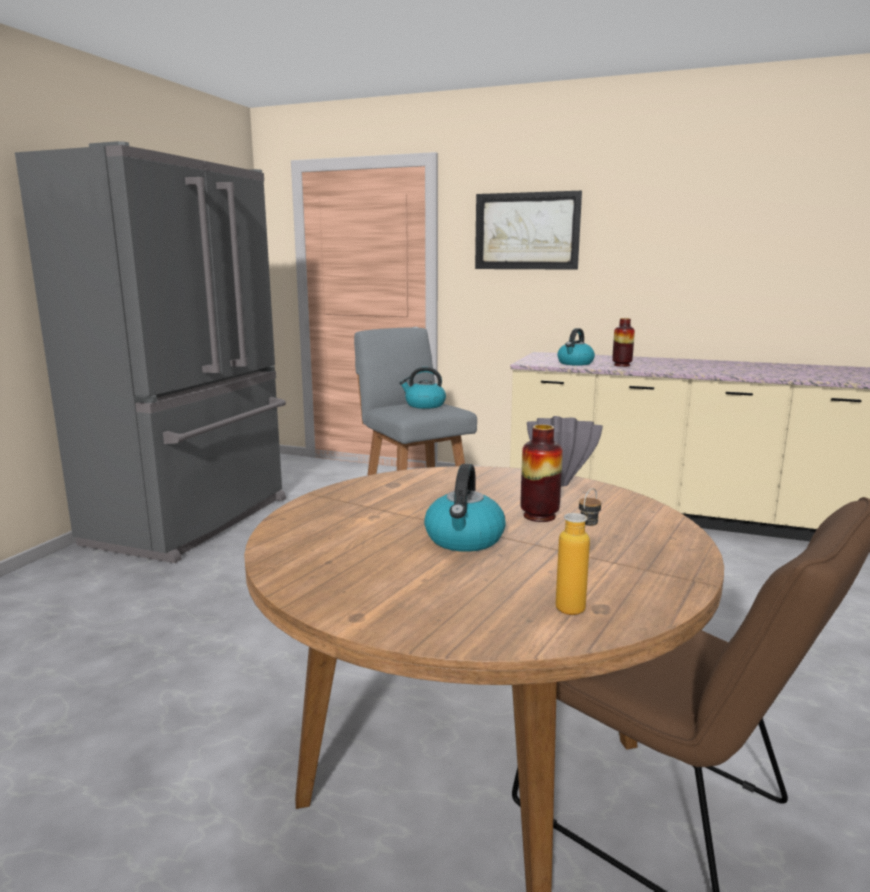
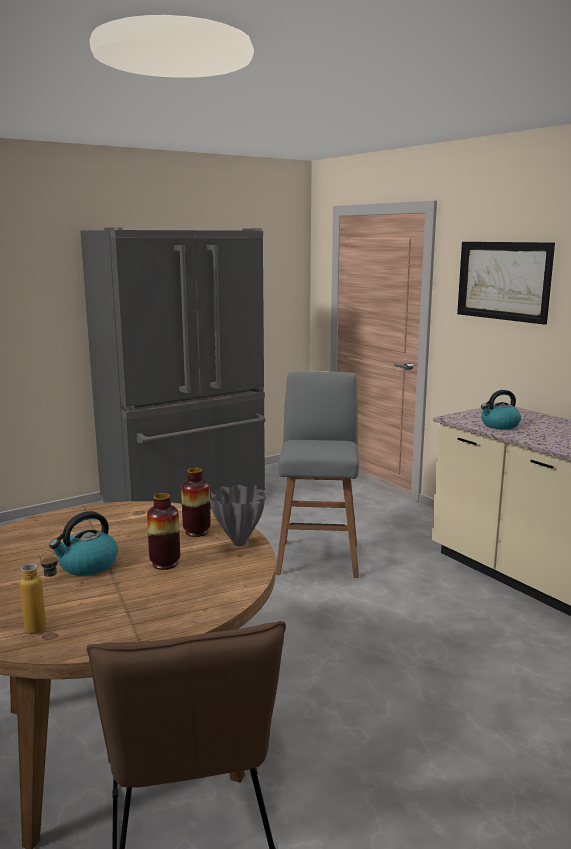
camera: 35 degrees right, 0 degrees up
kettle [399,367,446,409] -> none
vase [612,318,635,367] -> vase moved to [181,468,211,537]

